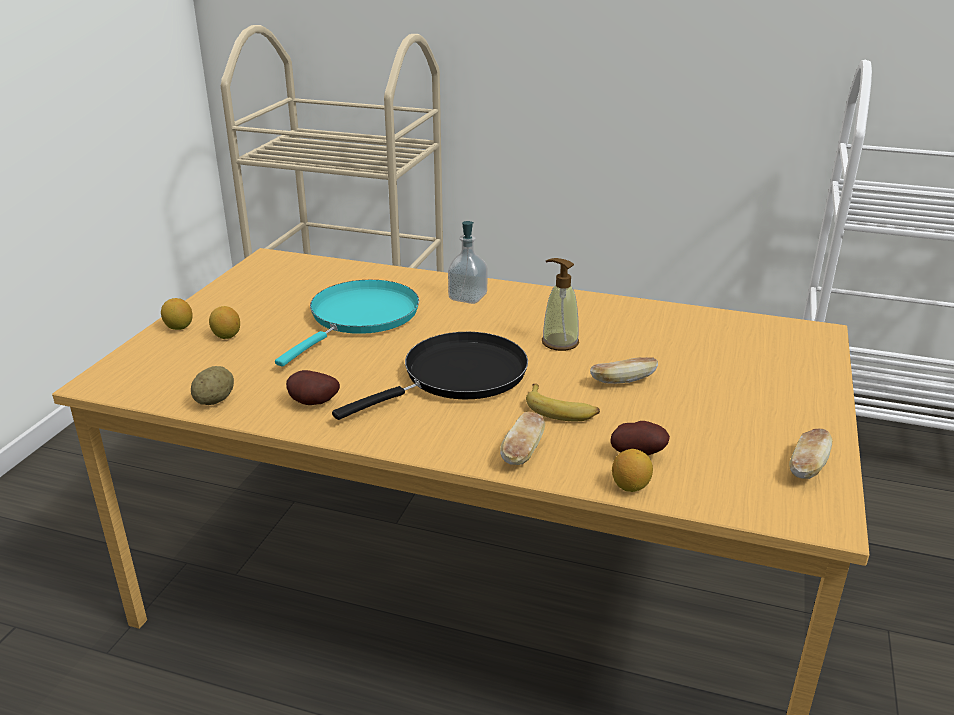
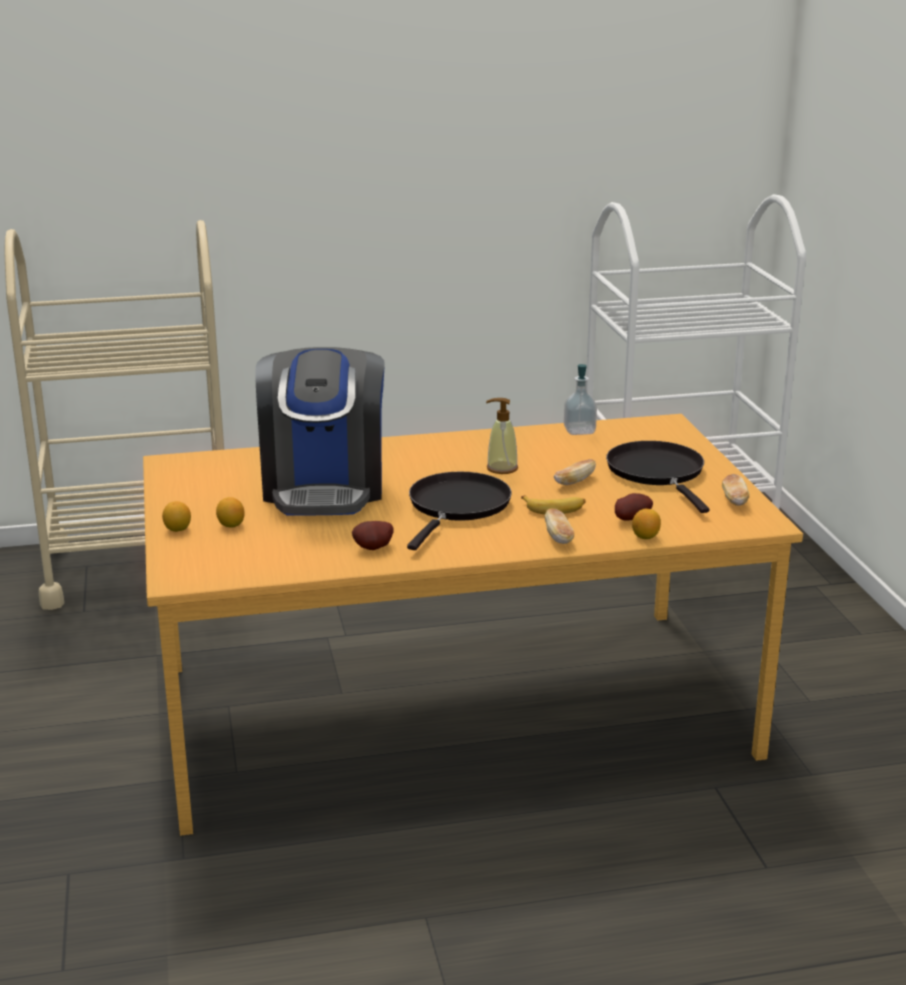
camera: 30 degrees left, 5 degrees down
potato [191,366,234,405] -> none
turquoise frying pan [275,280,419,367] -> coffee machine [256,347,385,516]
soap dispenser [448,221,487,304] -> soap dispenser moved to [564,364,597,435]
none -> black frying pan [606,441,710,513]

